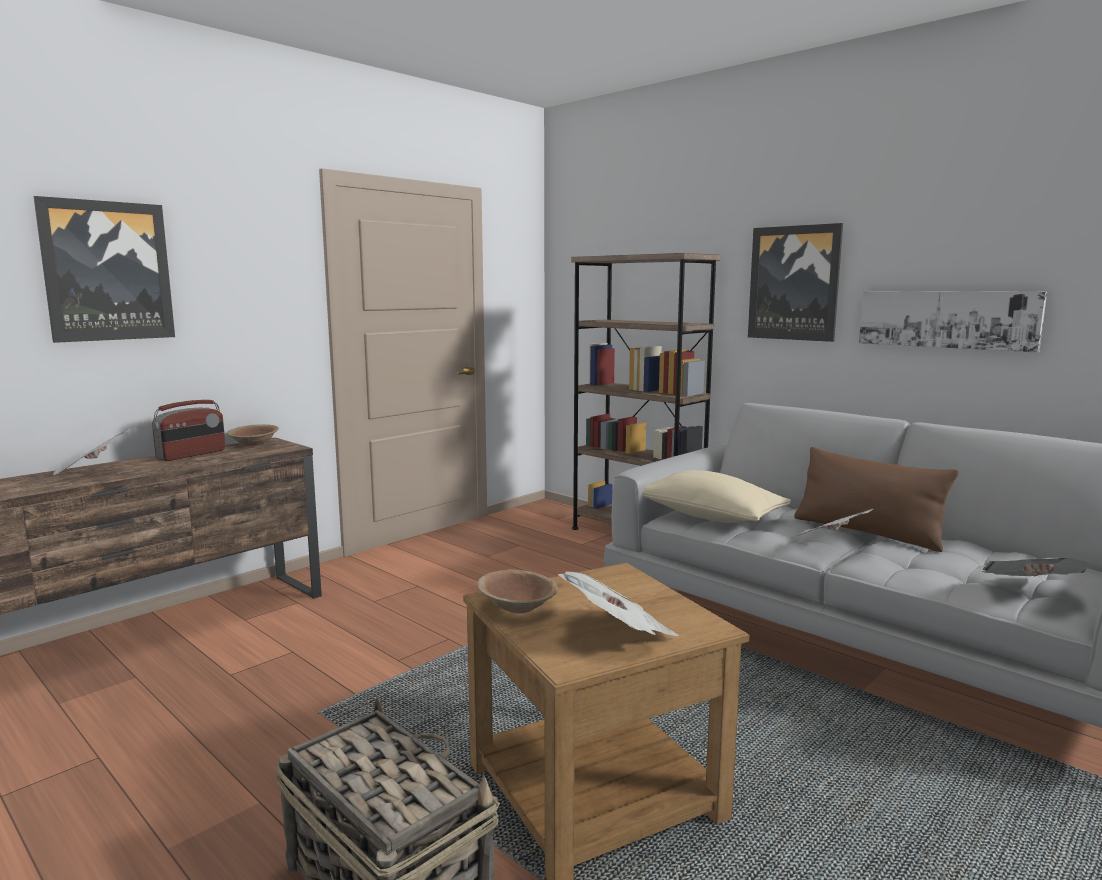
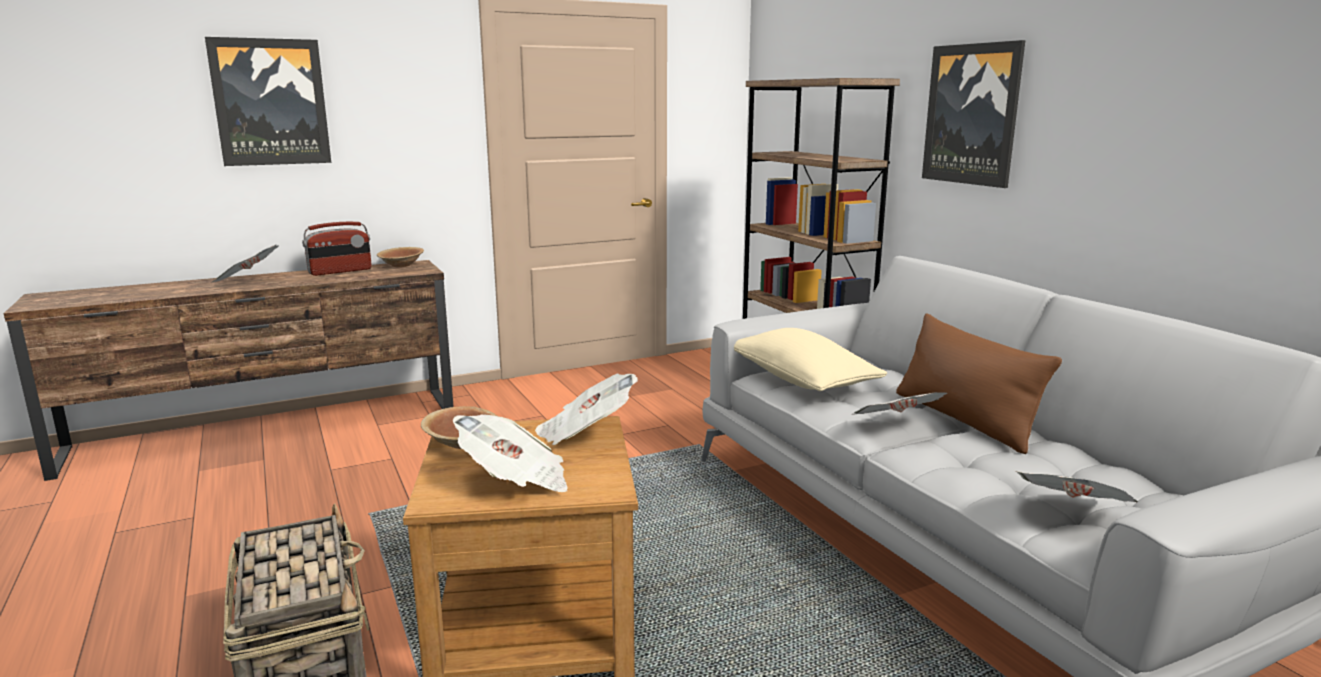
camera: 20 degrees right, 5 degrees up
picture [859,291,1047,353] -> none
none -> newspaper [535,374,638,445]

